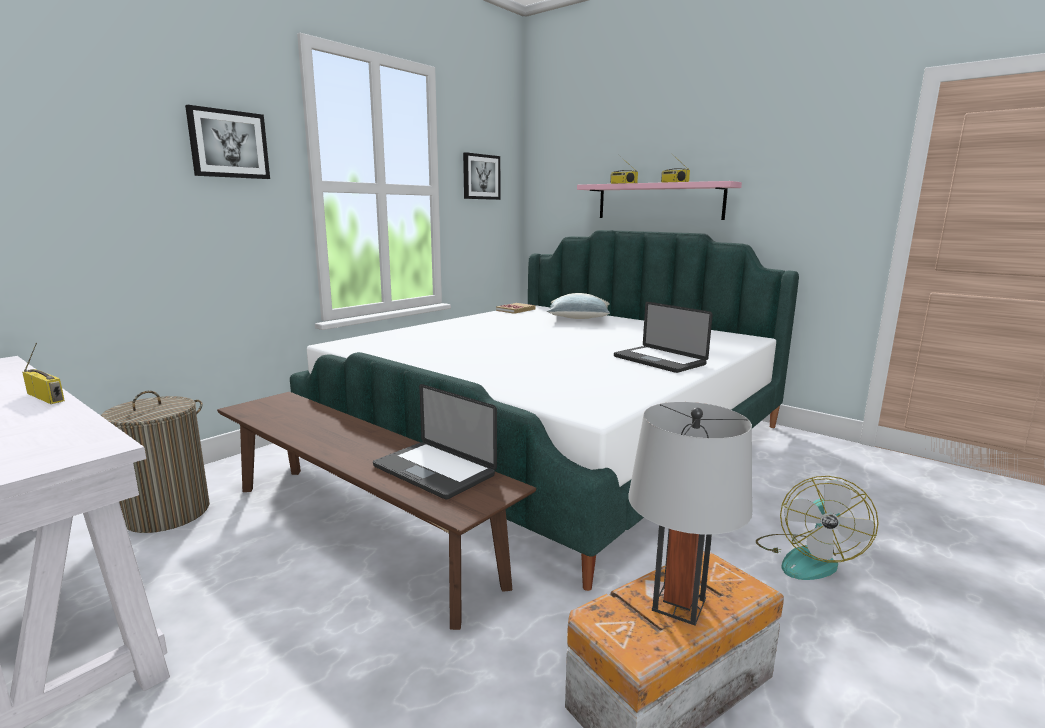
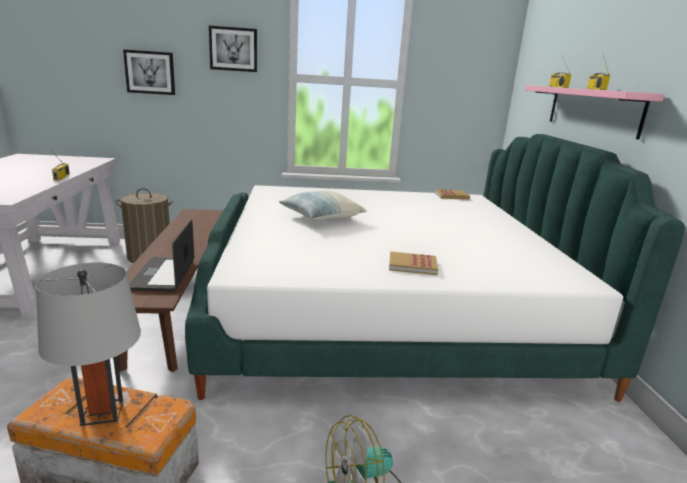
camera: 45 degrees right, 5 degrees up
picture [463,152,500,200] -> picture moved to [123,50,175,95]
pillow [547,293,610,319] -> pillow moved to [279,190,367,221]
laptop [614,302,713,373] -> book [389,251,439,275]

